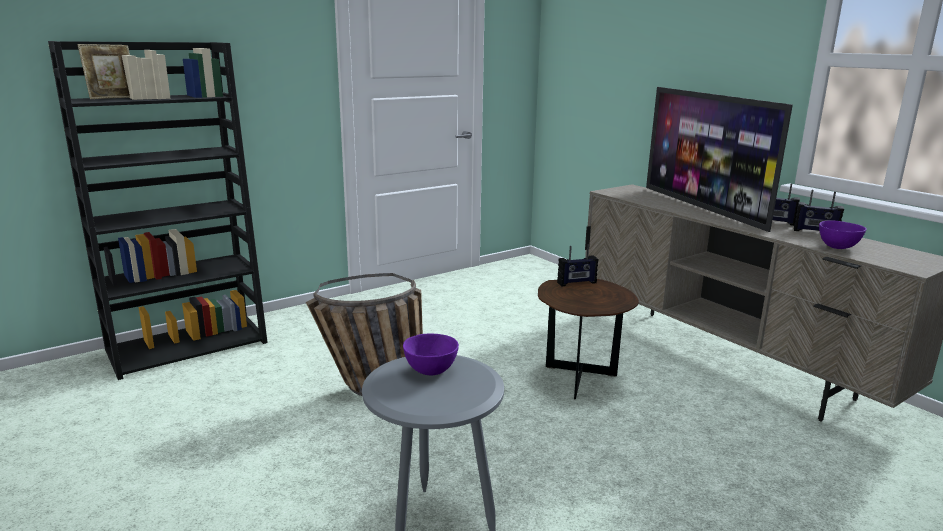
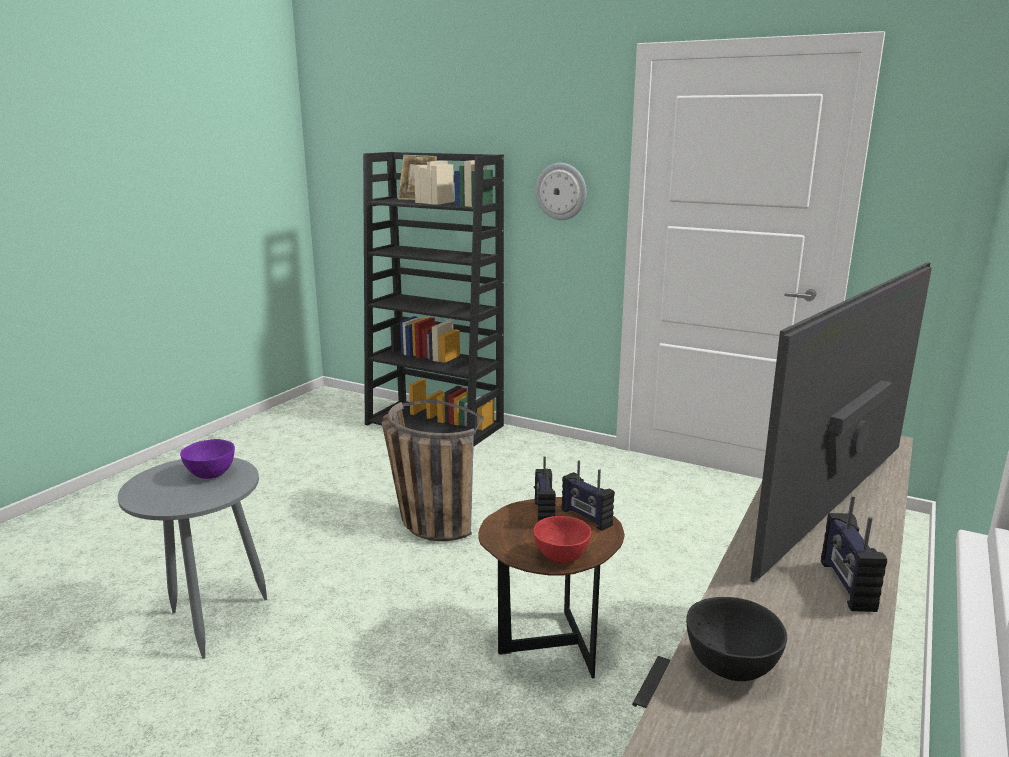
camera: 65 degrees right, 0 degrees up
radio [794,190,844,231] -> radio moved to [534,457,556,522]
purple bowl [819,220,867,249] -> black bowl [686,597,787,681]
none -> red bowl [533,516,591,563]
none -> wall clock [535,163,586,220]

